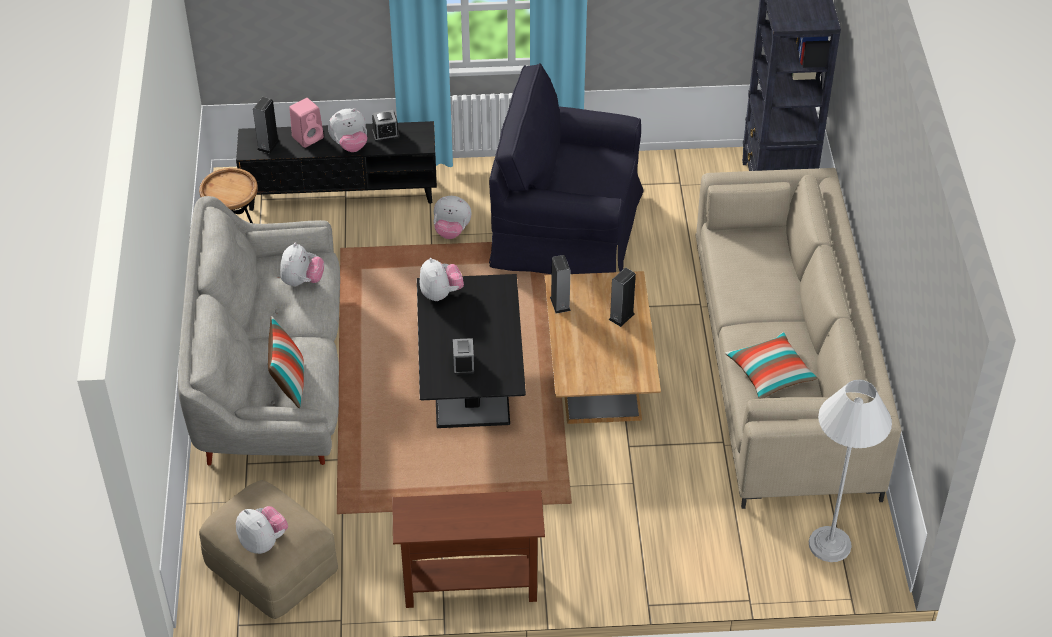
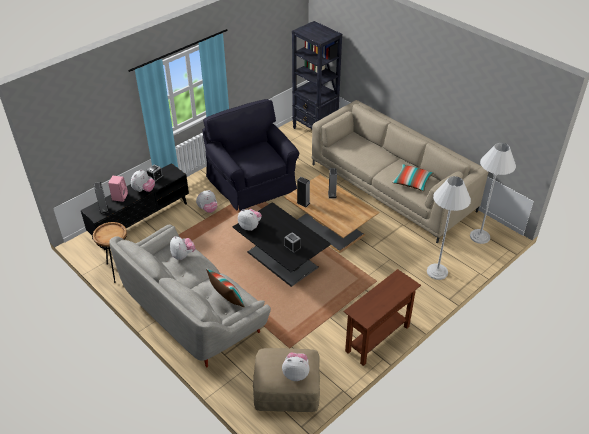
camera: 40 degrees left, 5 degrees down
black armchair [489,63,644,274] -> black armchair turned 90 degrees clockwise [202,99,299,211]
none -> white floor lamp [427,176,471,280]

